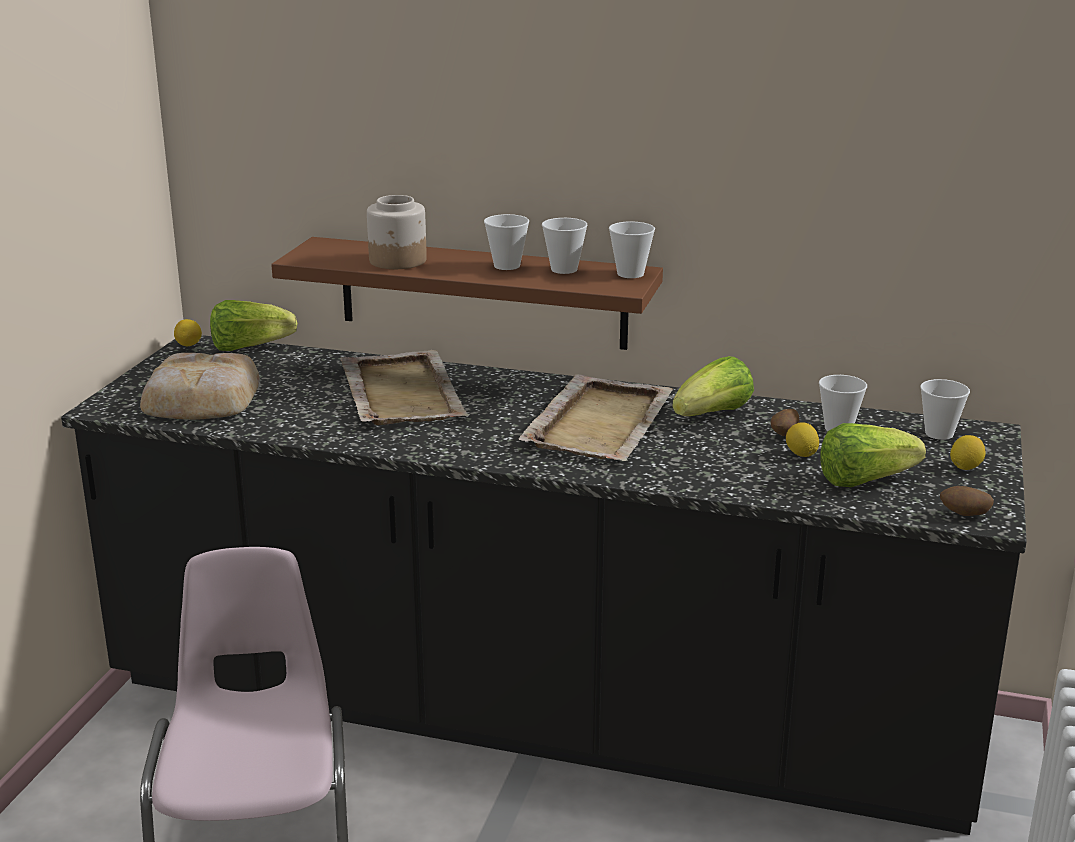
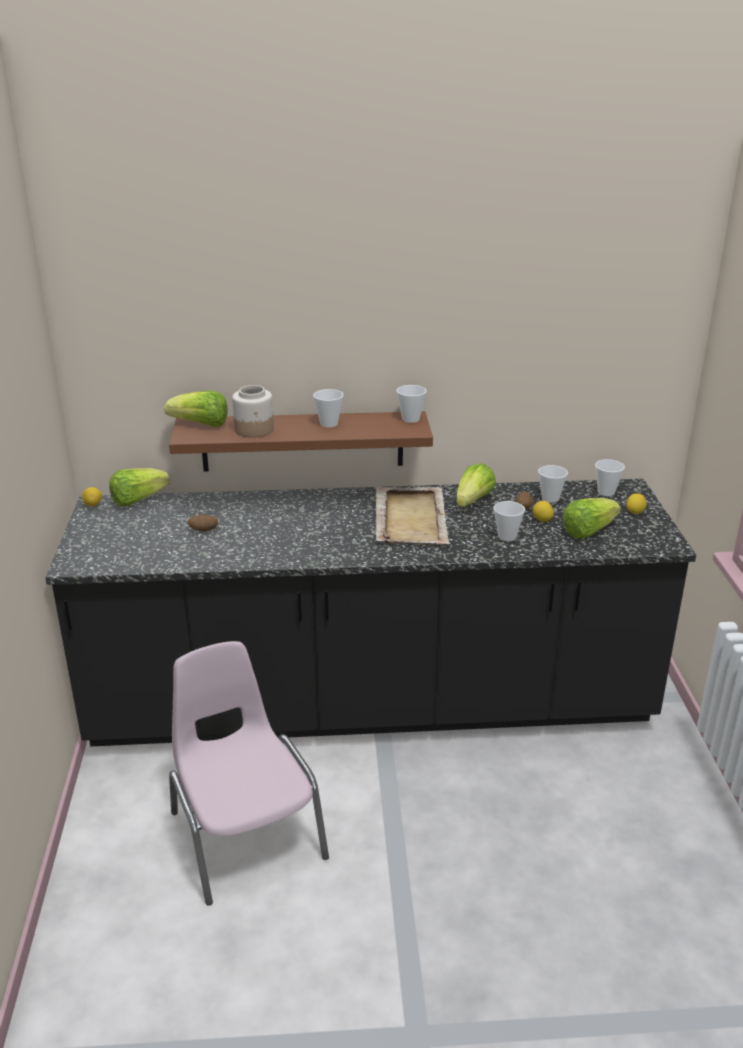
camera: 20 degrees left, 5 degrees up
bread [140,353,260,420] -> none
beige tray [340,350,470,425] -> none
cup [542,218,588,274] -> cup moved to [494,501,525,541]
potato [940,486,994,516] -> potato moved to [187,515,218,532]
none -> lettuce [164,391,228,427]

